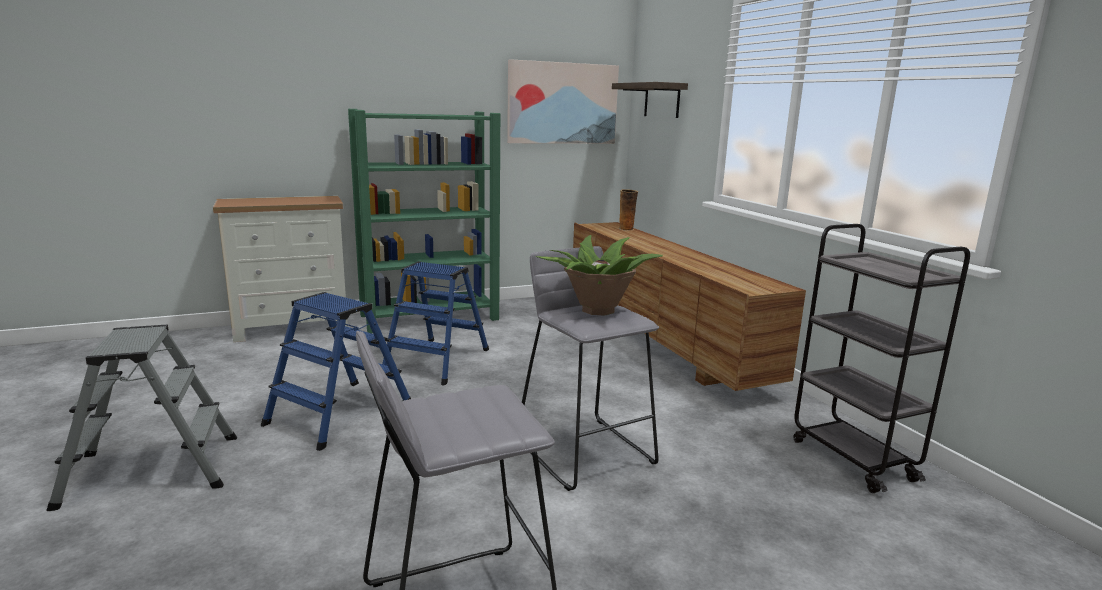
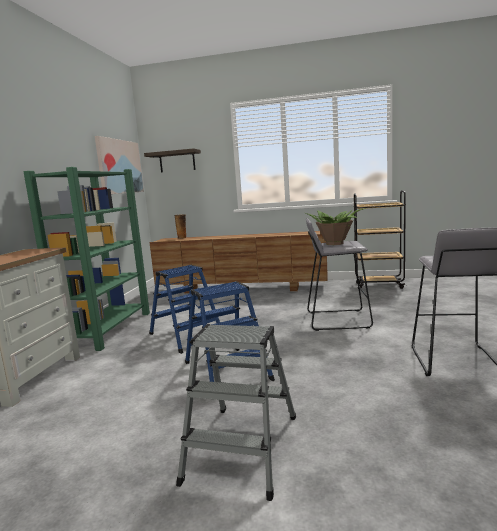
camera: 55 degrees left, 5 degrees down
grey cart [793,224,970,493] -> brown cart [354,190,407,289]

